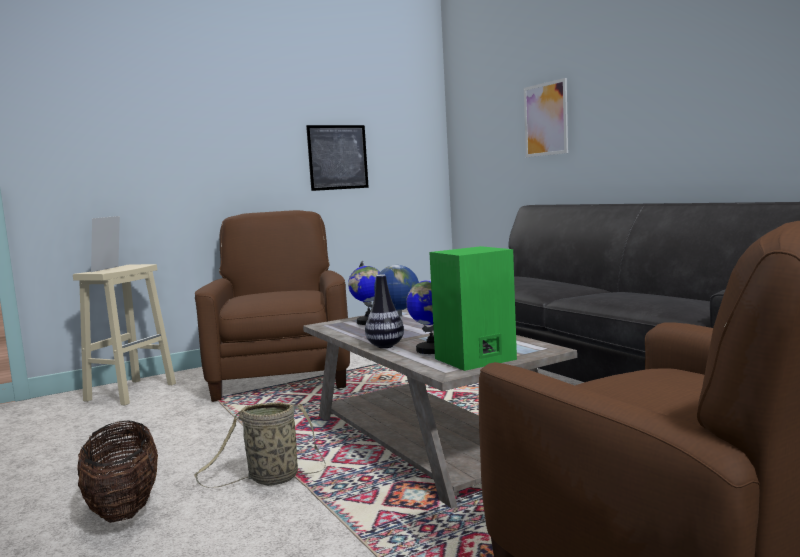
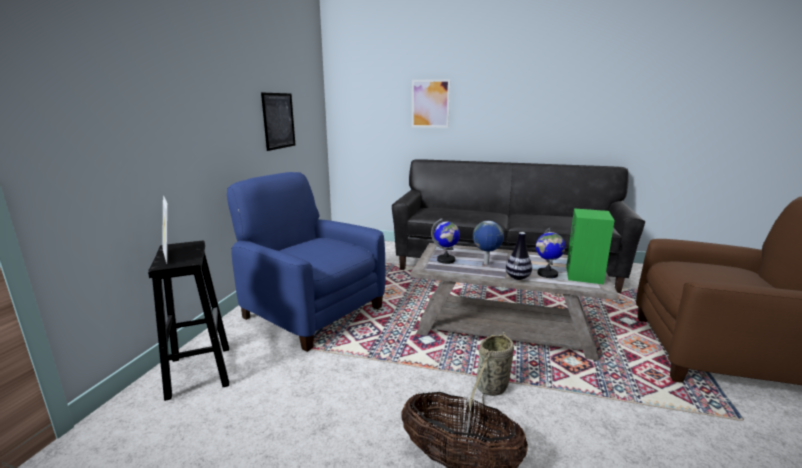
camera: 45 degrees left, 10 degrees up
beige stool [73,264,176,405] -> black stool [148,241,229,401]
brown armchair [195,210,350,402] -> blue armchair [227,172,386,352]

